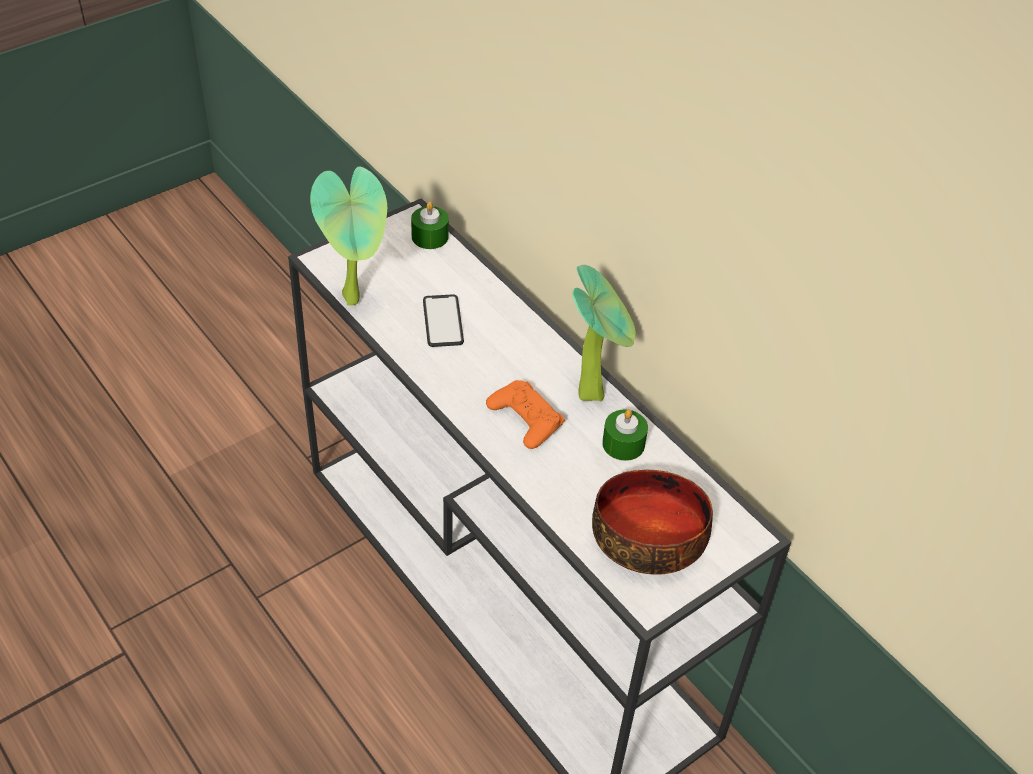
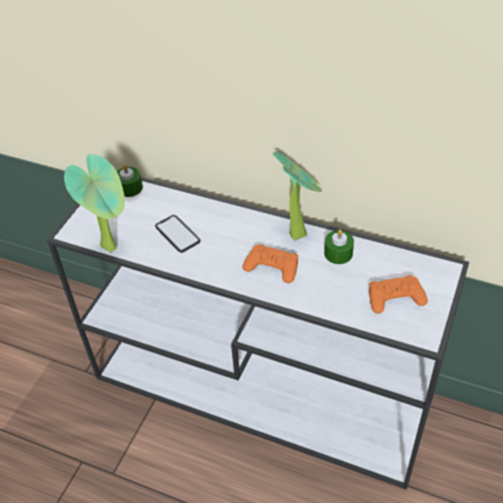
camera: 25 degrees left, 0 degrees up
bowl [592,469,713,575] -> orange game controller [369,275,428,314]

